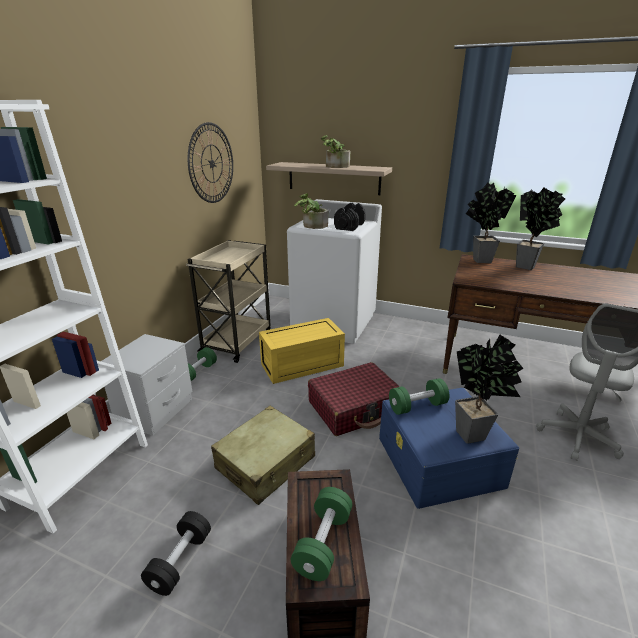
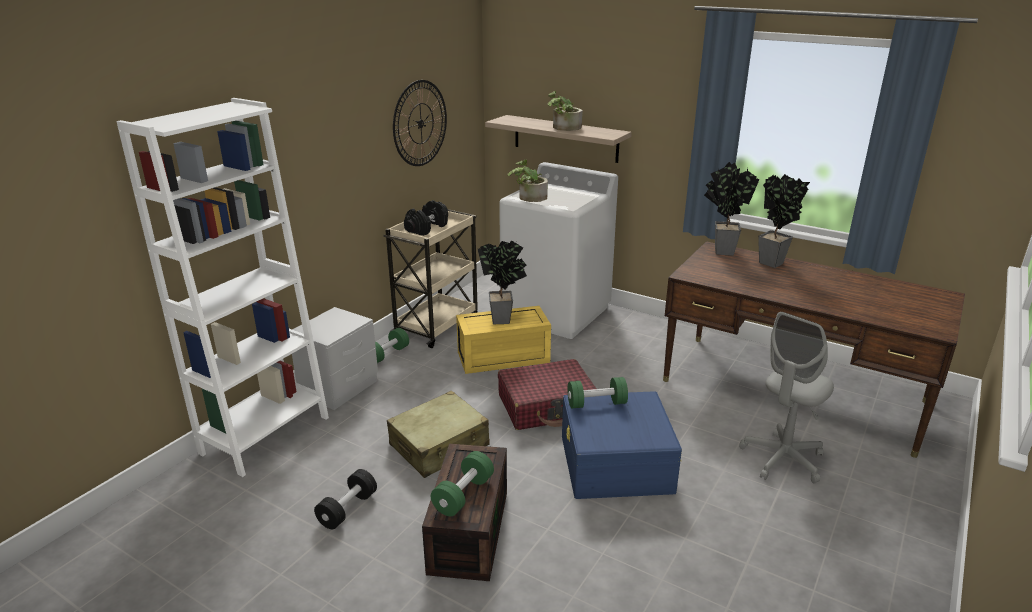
camera: 10 degrees right, 0 degrees up
black dumbbell [334,203,366,231] -> black dumbbell moved to [404,200,448,236]
potted plant [455,335,524,444] -> potted plant moved to [478,240,527,324]

